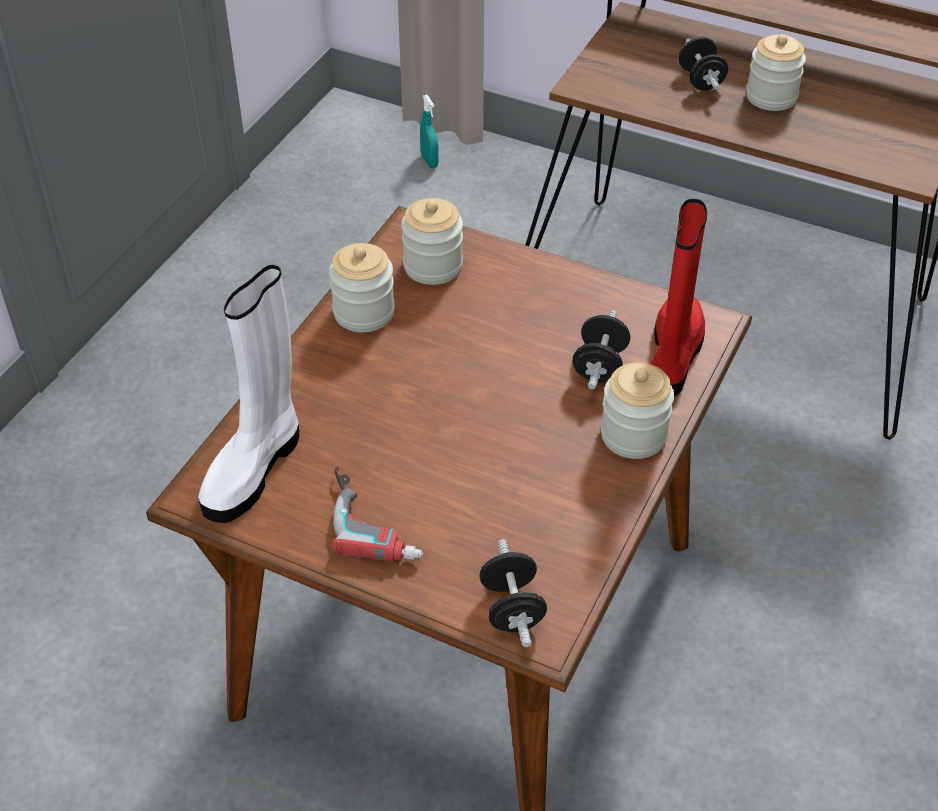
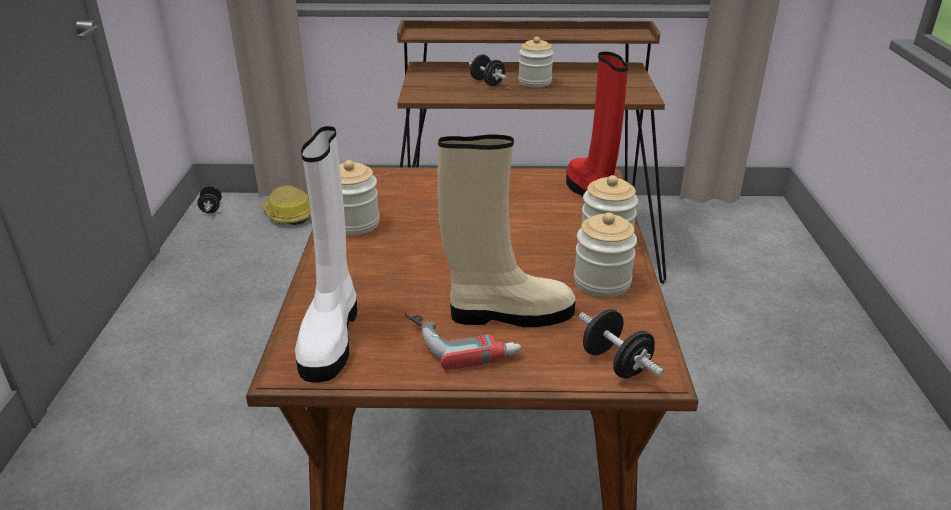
camera: 25 degrees left, 15 degrees down
jar [401,198,463,285] -> jar moved to [574,213,637,297]
turquoise spray bottle [420,95,439,168] -> hard hat [260,185,311,225]
black dumbbell [573,311,630,389] -> black dumbbell moved to [197,186,222,213]
none -> beige boot [437,135,576,327]

